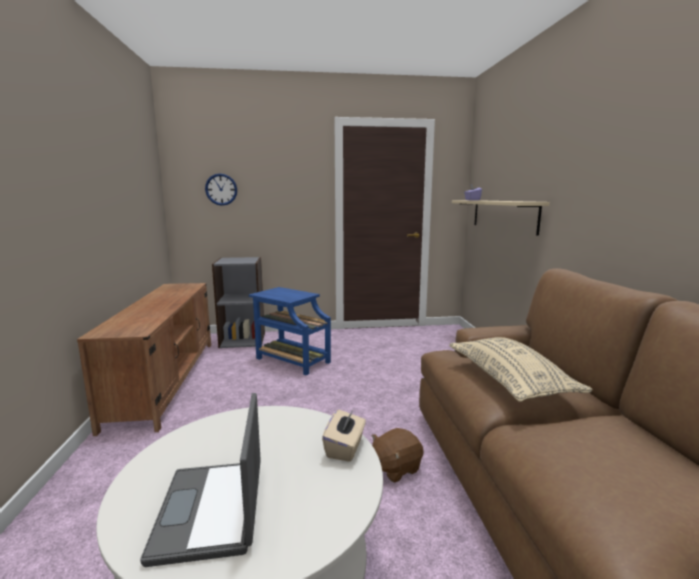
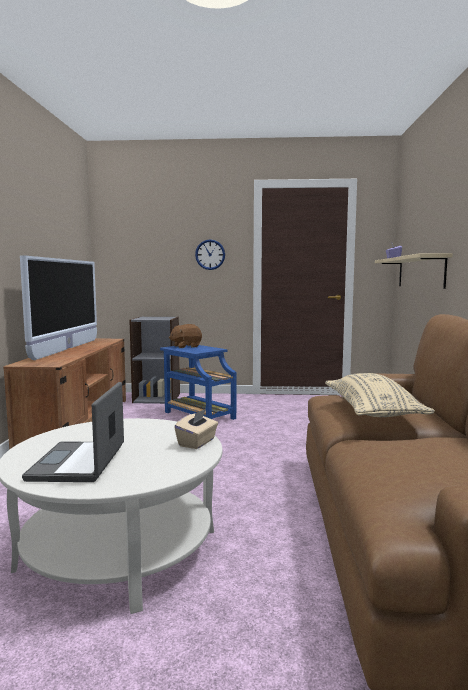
camera: 10 degrees right, 5 degrees down
wall clock [205,173,237,206] -> wall clock moved to [195,239,225,270]
brown plush toy [371,428,424,483] -> brown plush toy moved to [169,324,202,348]
none -> television [20,256,97,360]

